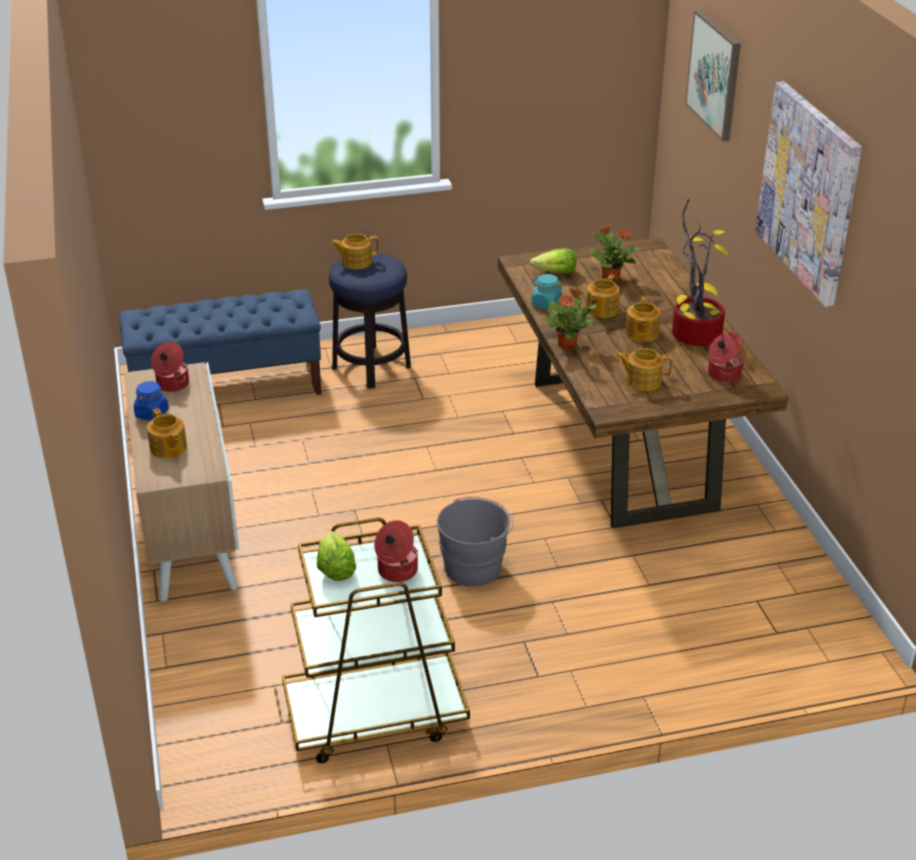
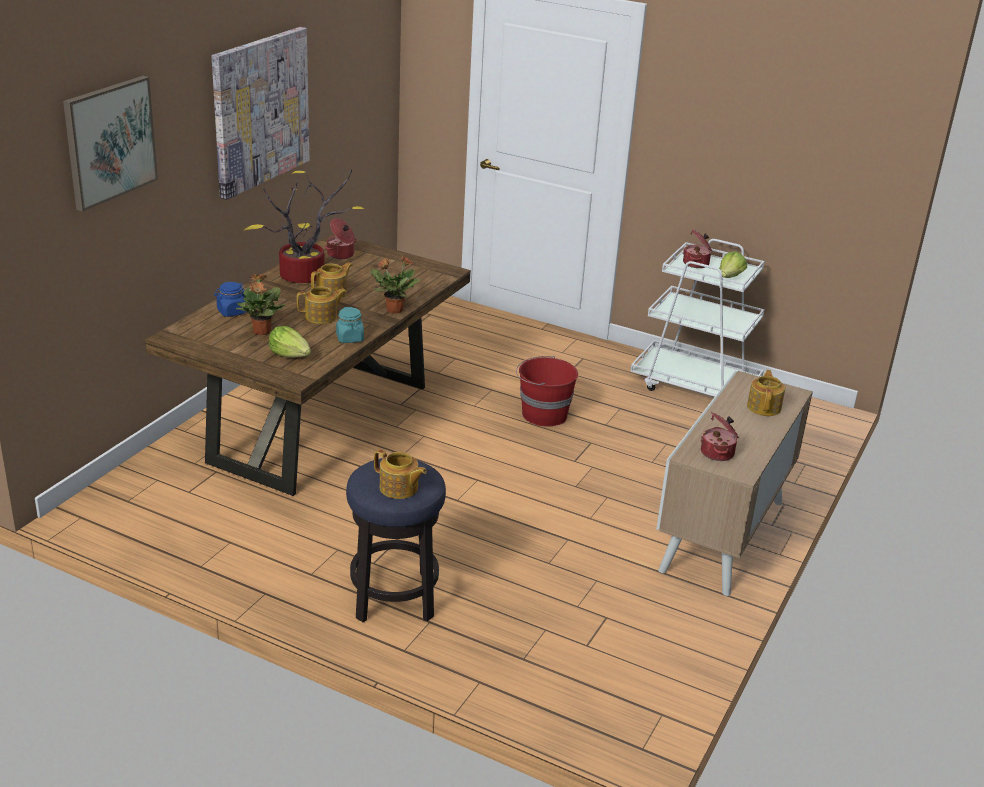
camera: 140 degrees left, 5 degrees down
blue bench [119,289,322,395] -> none
blue jar [134,381,169,421] -> blue jar moved to [214,282,246,317]
brown cart [282,518,470,763] -> white cart [630,239,765,397]
grey bucket [437,497,514,587] -> red bucket [516,356,578,427]
teapot [616,348,672,391] -> none

